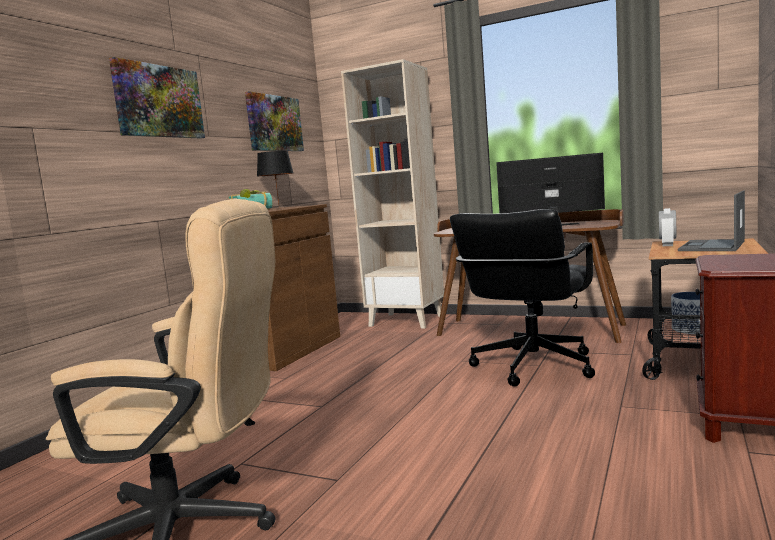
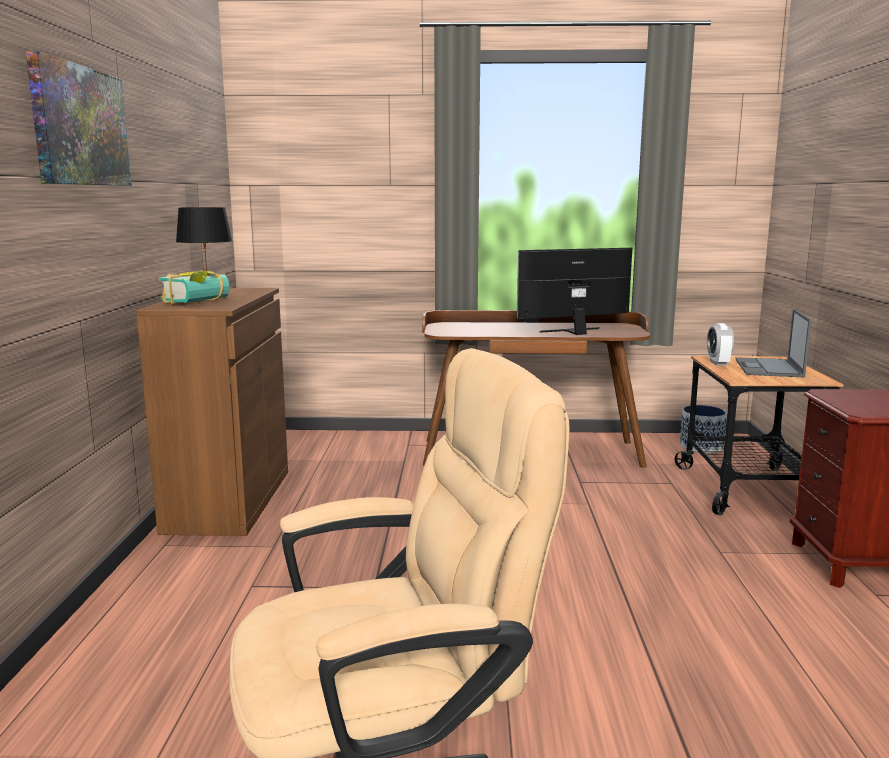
camera: 25 degrees left, 5 degrees up
picture [245,91,304,151] -> none
beige bookcase [341,59,444,328] -> none
black office chair [450,209,595,387] -> none

